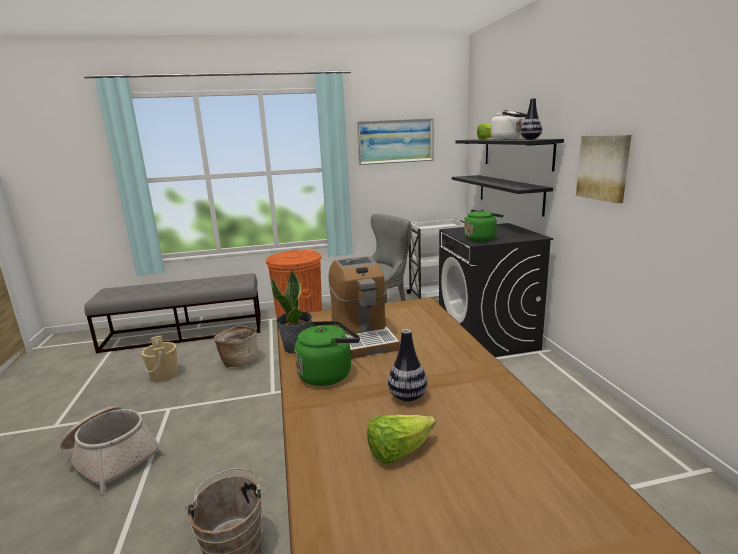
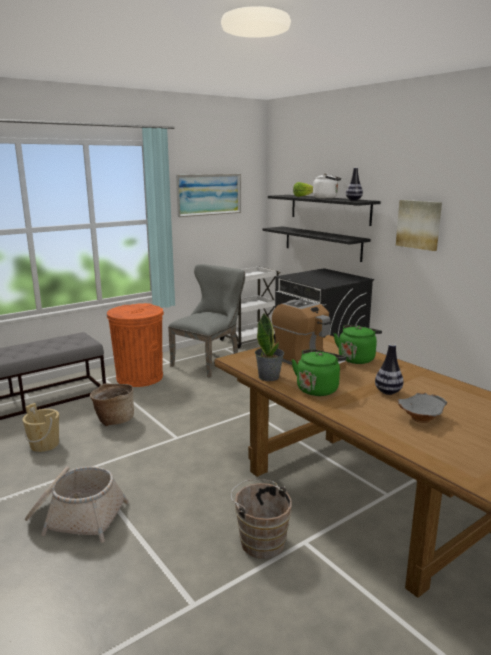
camera: 25 degrees left, 0 degrees up
lettuce [367,415,435,464] -> grey bowl [397,393,448,423]
green kettle [464,209,504,242] -> green kettle moved to [334,325,382,364]

